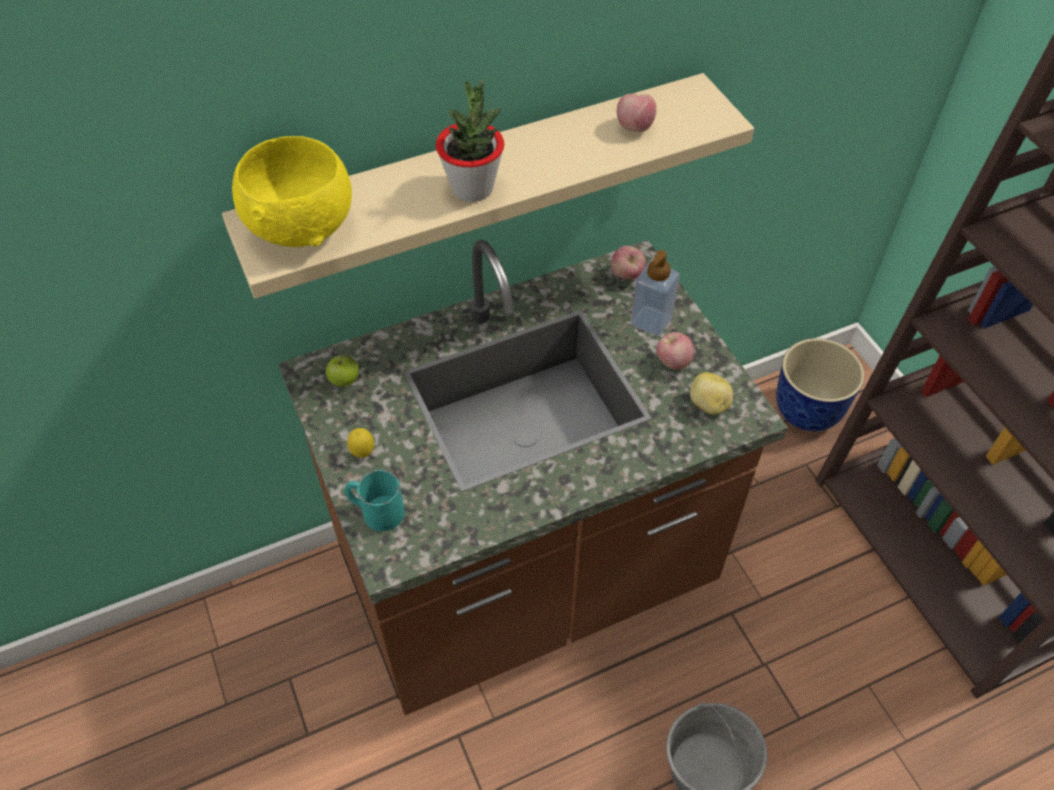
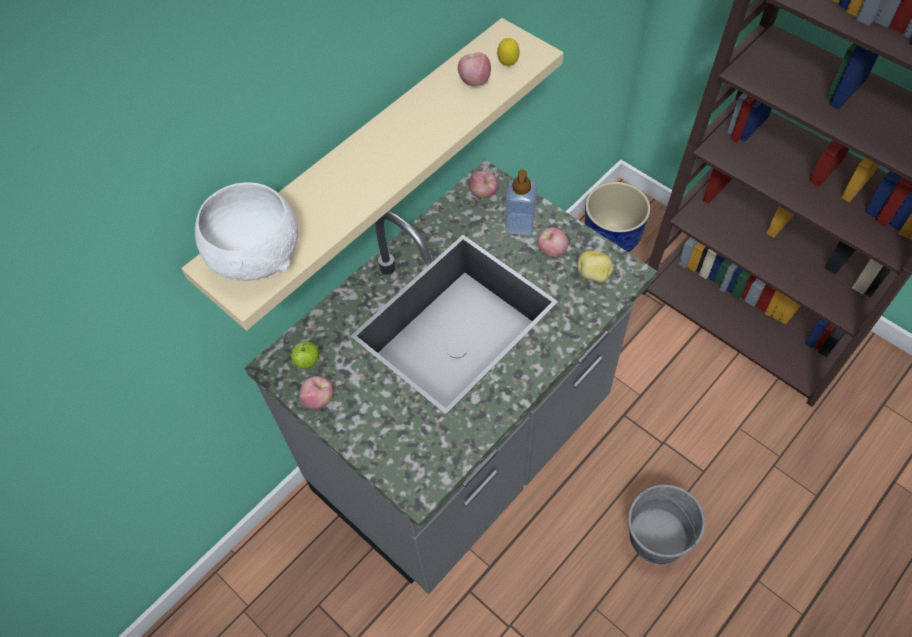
camera: 20 degrees left, 5 degrees up
yellow bowl [232,136,352,247] -> white bowl [195,182,298,281]
brown counter [278,240,788,715] -> grey counter [244,160,657,594]
turquoise mug [344,470,405,531] -> none
lemon [347,428,374,458] -> lemon moved to [497,38,520,66]
potted plant [436,80,504,202] -> none
none -> apple [299,376,333,409]

